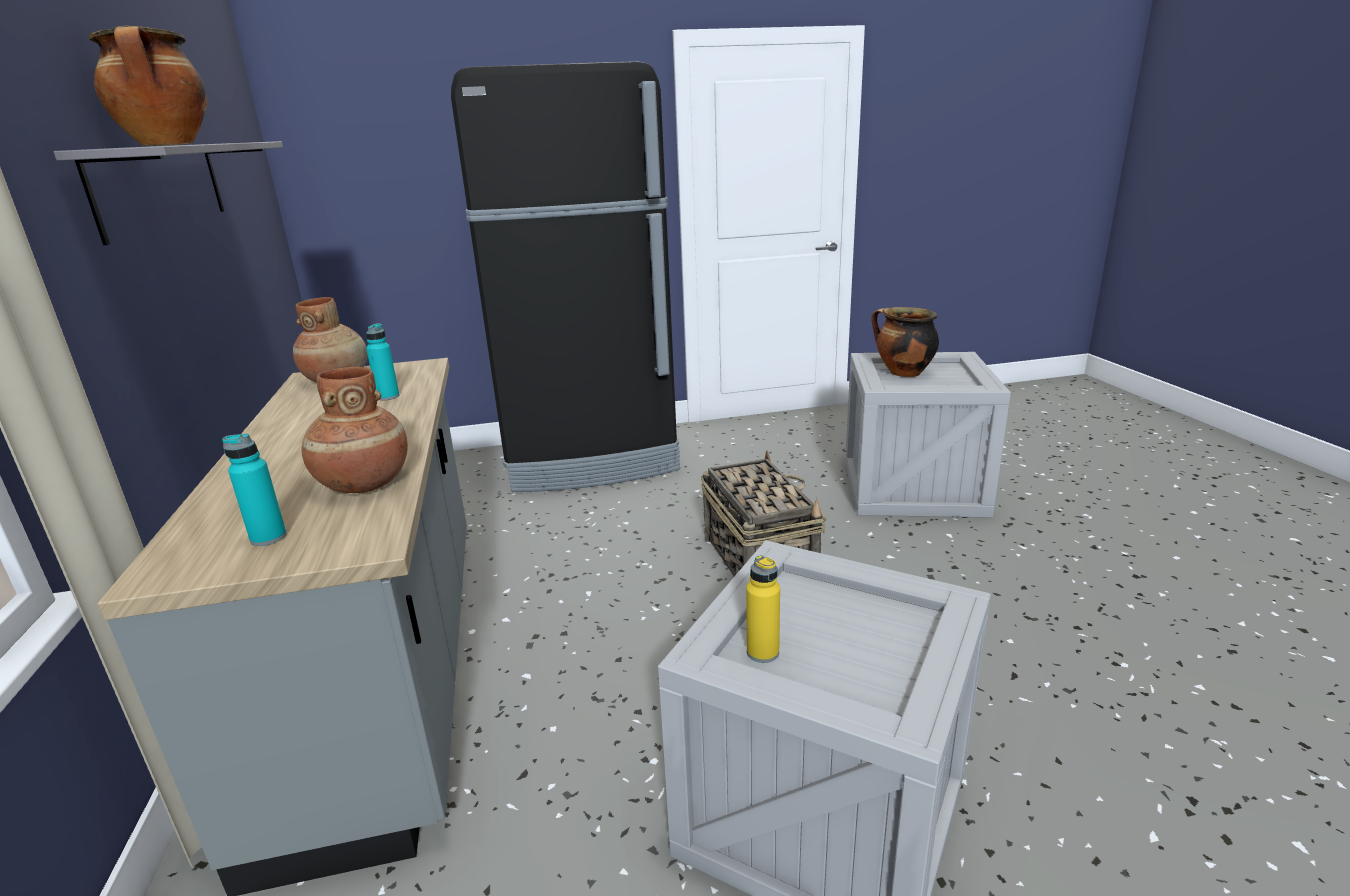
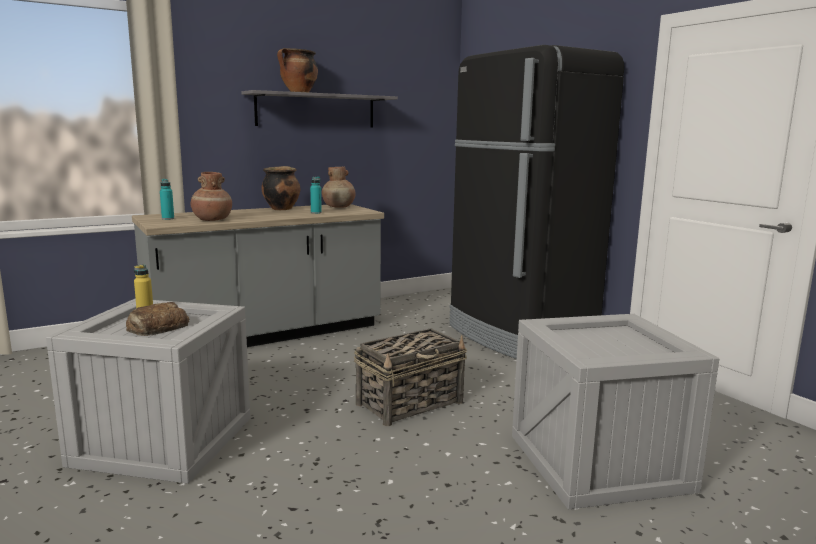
camera: 70 degrees right, 10 degrees down
cooking pot [871,307,939,377] -> cooking pot moved to [261,166,300,210]
none -> bread [126,302,189,336]

